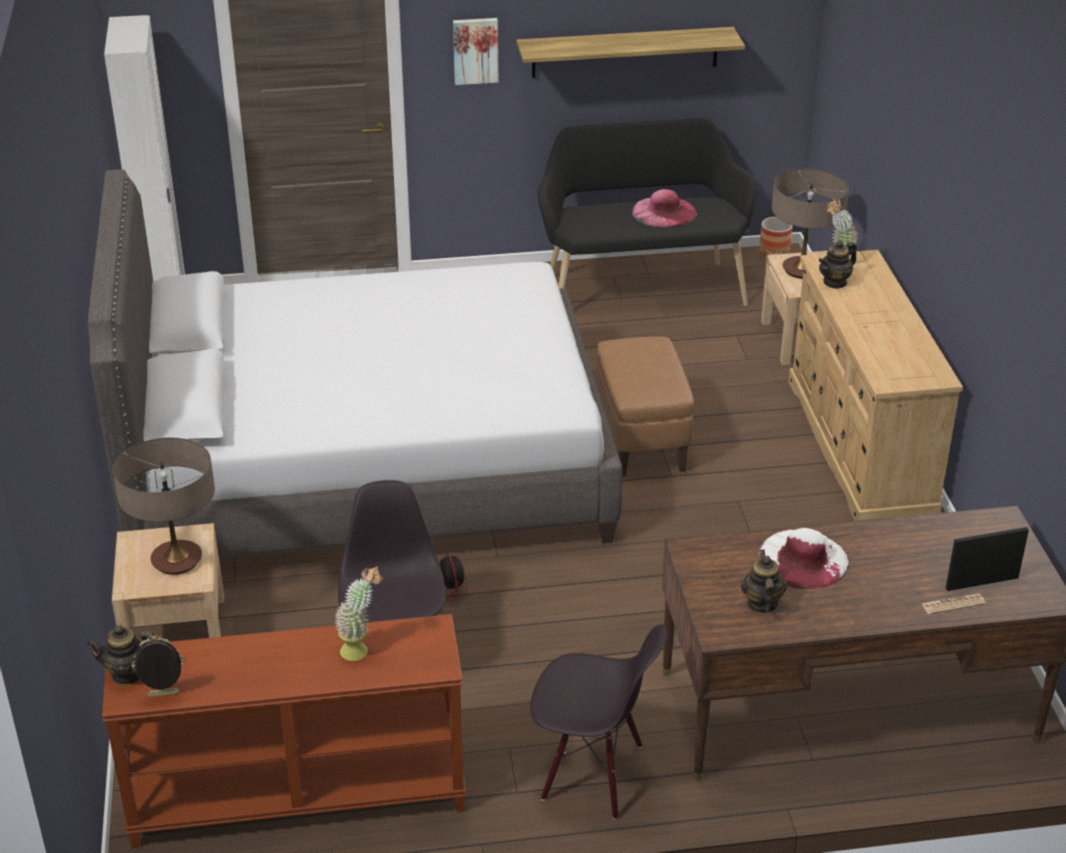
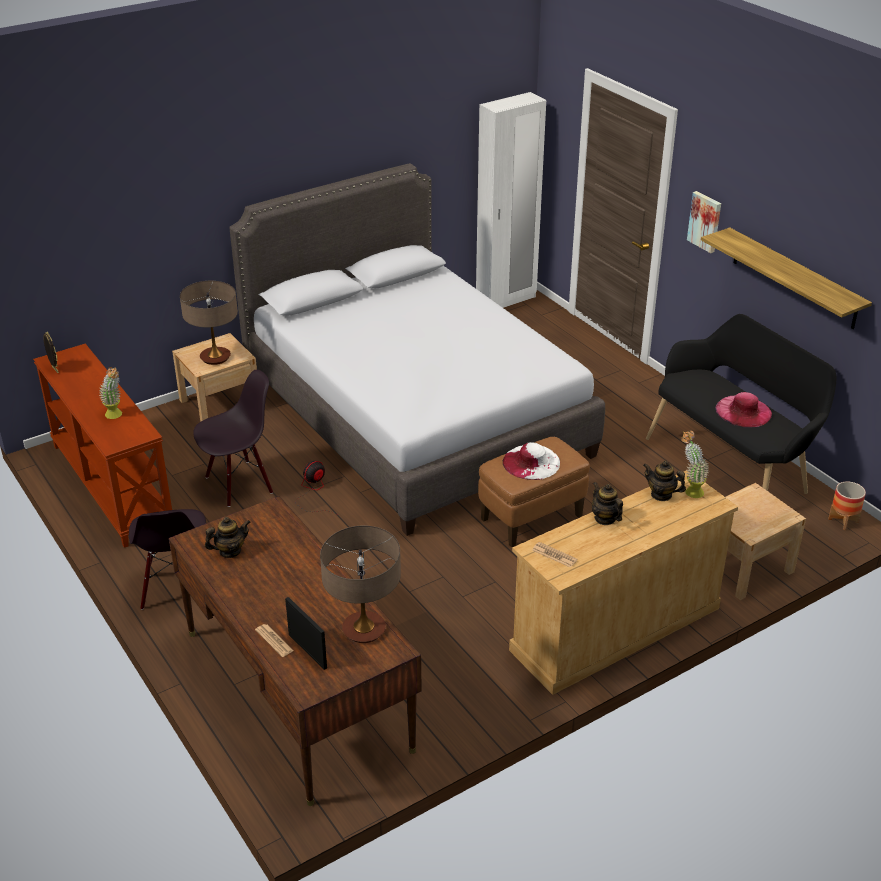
camera: 65 degrees right, 0 degrees up
teapot [86,625,153,685] -> teapot moved to [592,482,623,525]
white hat [758,528,849,589] -> white hat moved to [503,442,560,480]
table lamp [772,168,849,279] -> table lamp moved to [320,525,401,643]
none -> newspaper [533,542,578,568]

